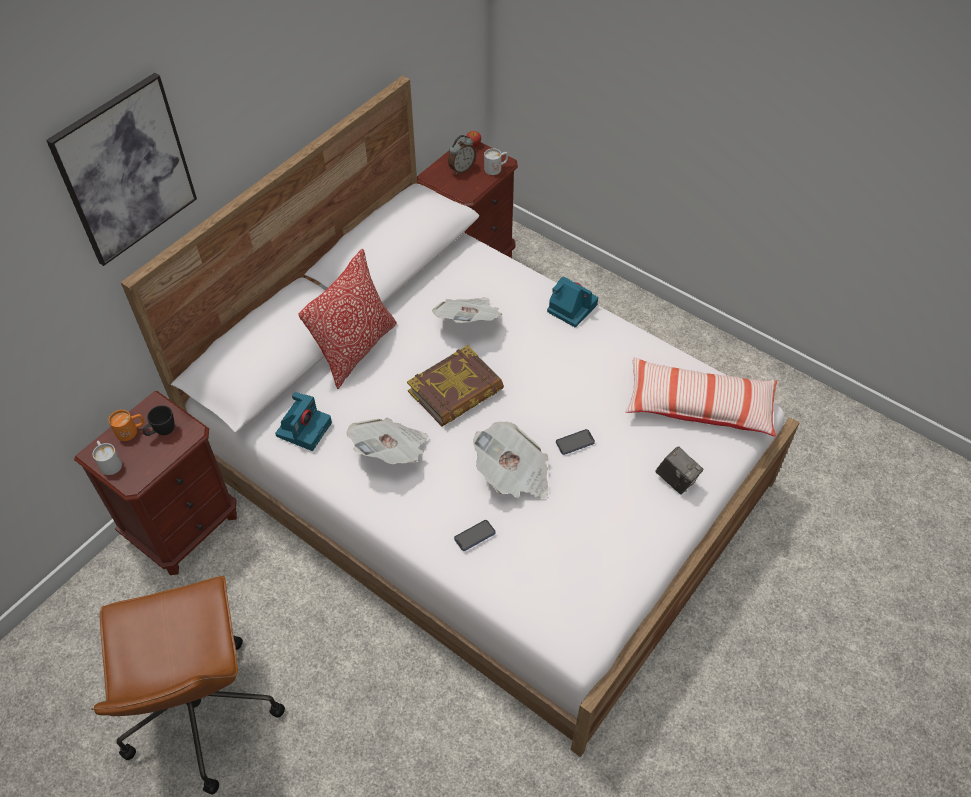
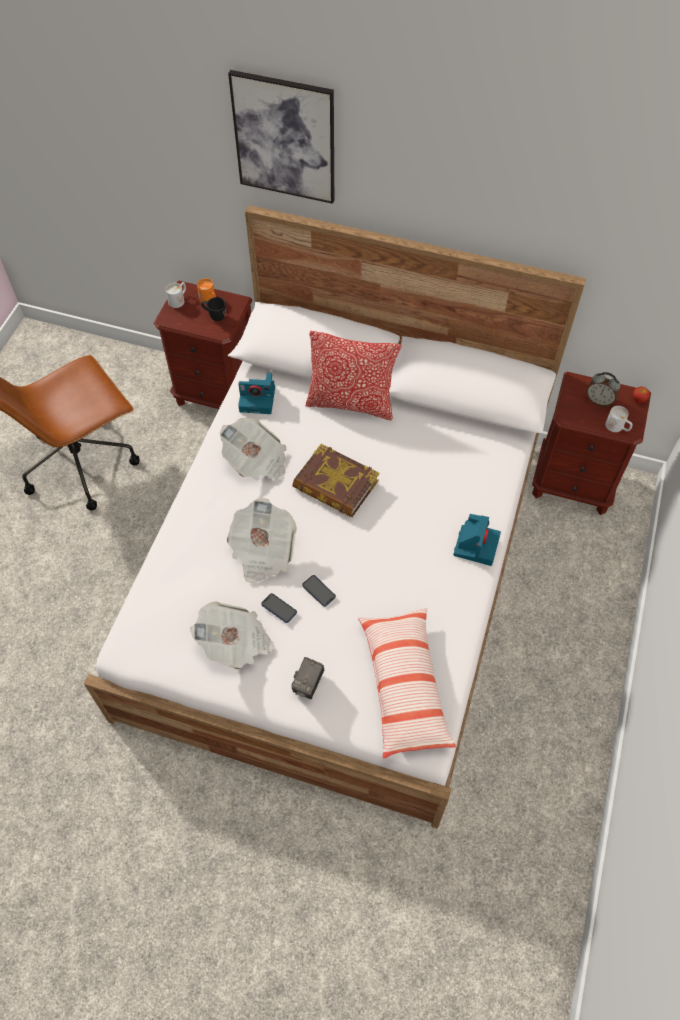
camera: 70 degrees right, 5 degrees up
newspaper [432,297,502,323] -> newspaper moved to [190,601,275,669]
phone [454,520,496,551] -> phone moved to [261,593,297,623]

